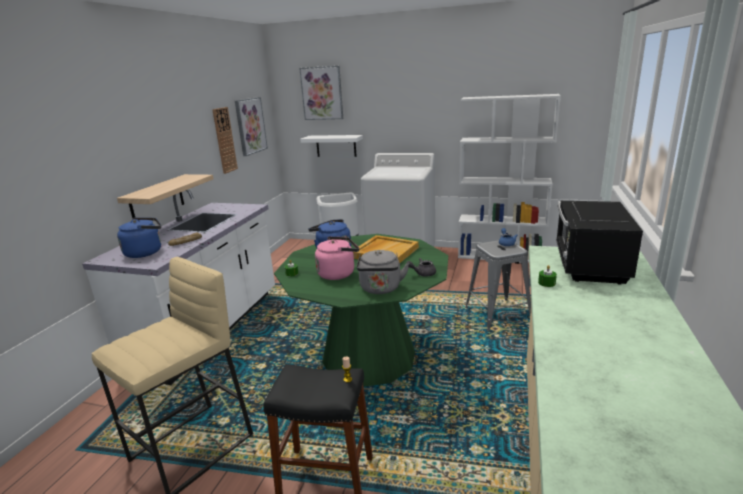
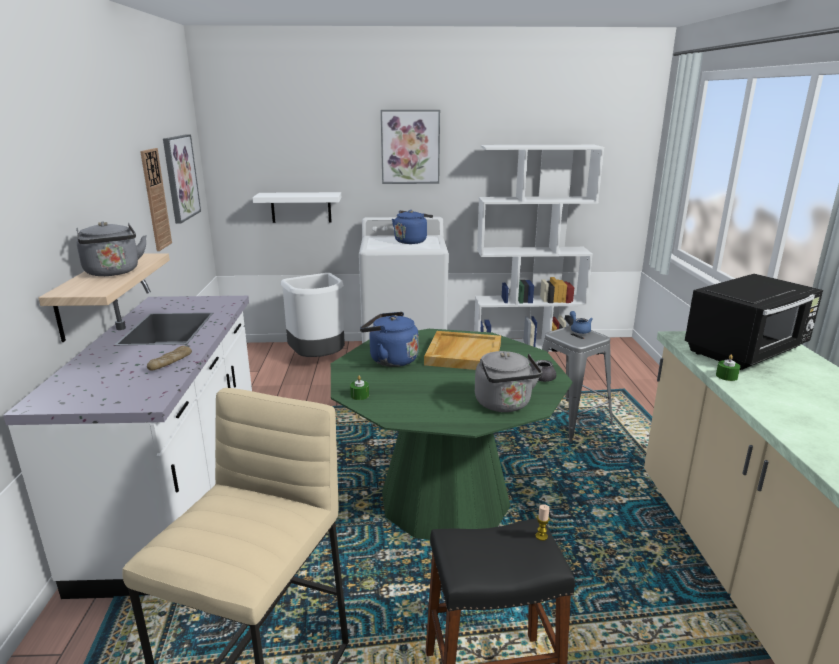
camera: 20 degrees left, 0 degrees up
blue kettle [117,218,161,258] -> blue kettle moved to [392,210,433,244]
picture [299,66,343,120] -> picture moved to [381,110,440,184]
pink kettle [315,237,359,280] -> none
black microwave [556,201,643,285] -> black microwave turned 120 degrees counterclockwise [685,274,823,370]
none -> grey kettle [76,221,147,276]

